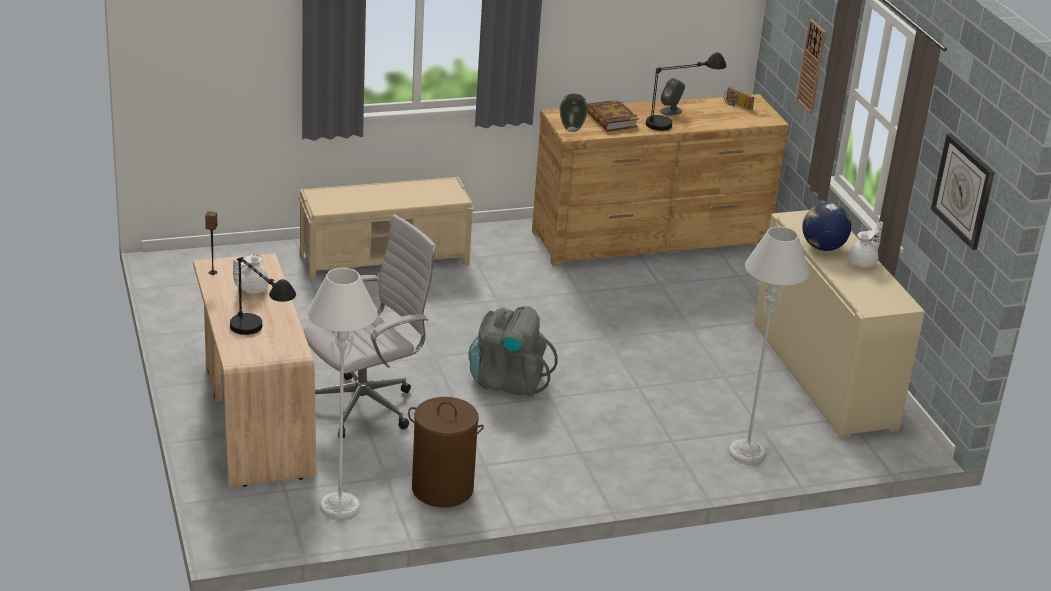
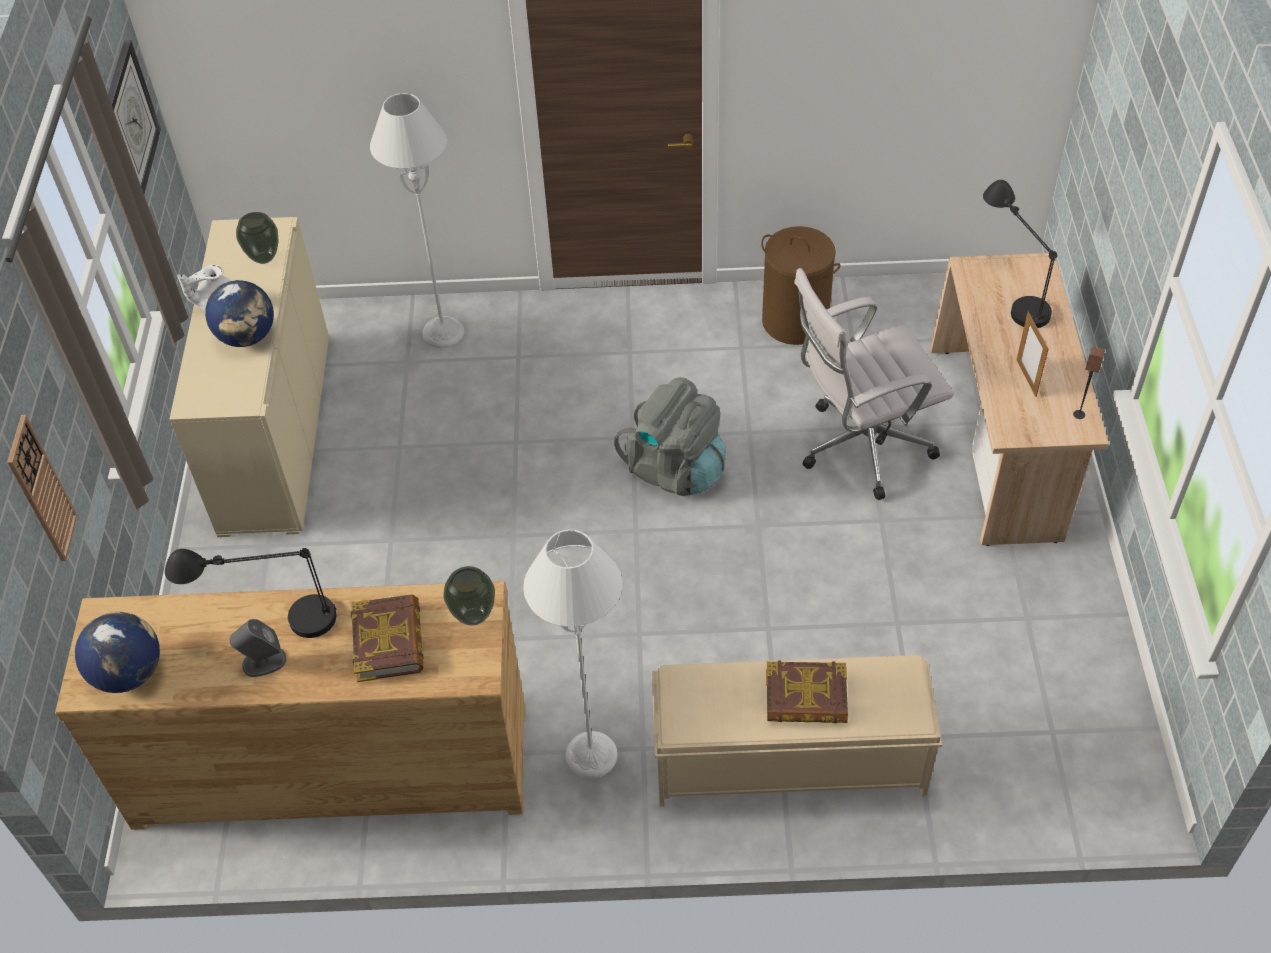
camera: 160 degrees left, 20 degrees up
white teapot [233,254,269,294] -> picture frame [1017,312,1049,397]
white floor lamp [308,268,378,519] -> white floor lamp moved to [523,529,623,779]
radio [724,87,754,110] -> globe [75,612,160,693]
none -> vase [236,212,278,264]
none -> book [766,660,848,723]

